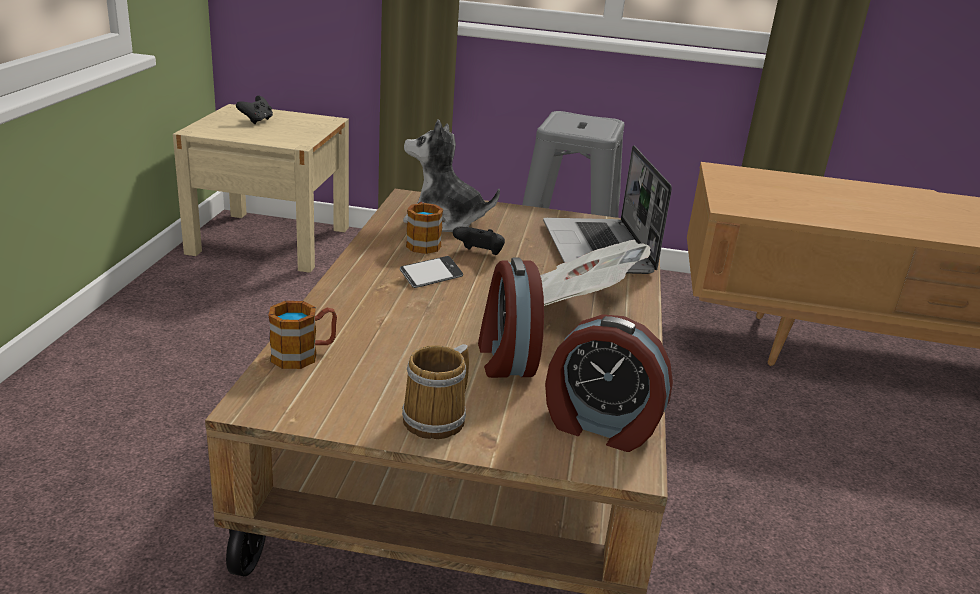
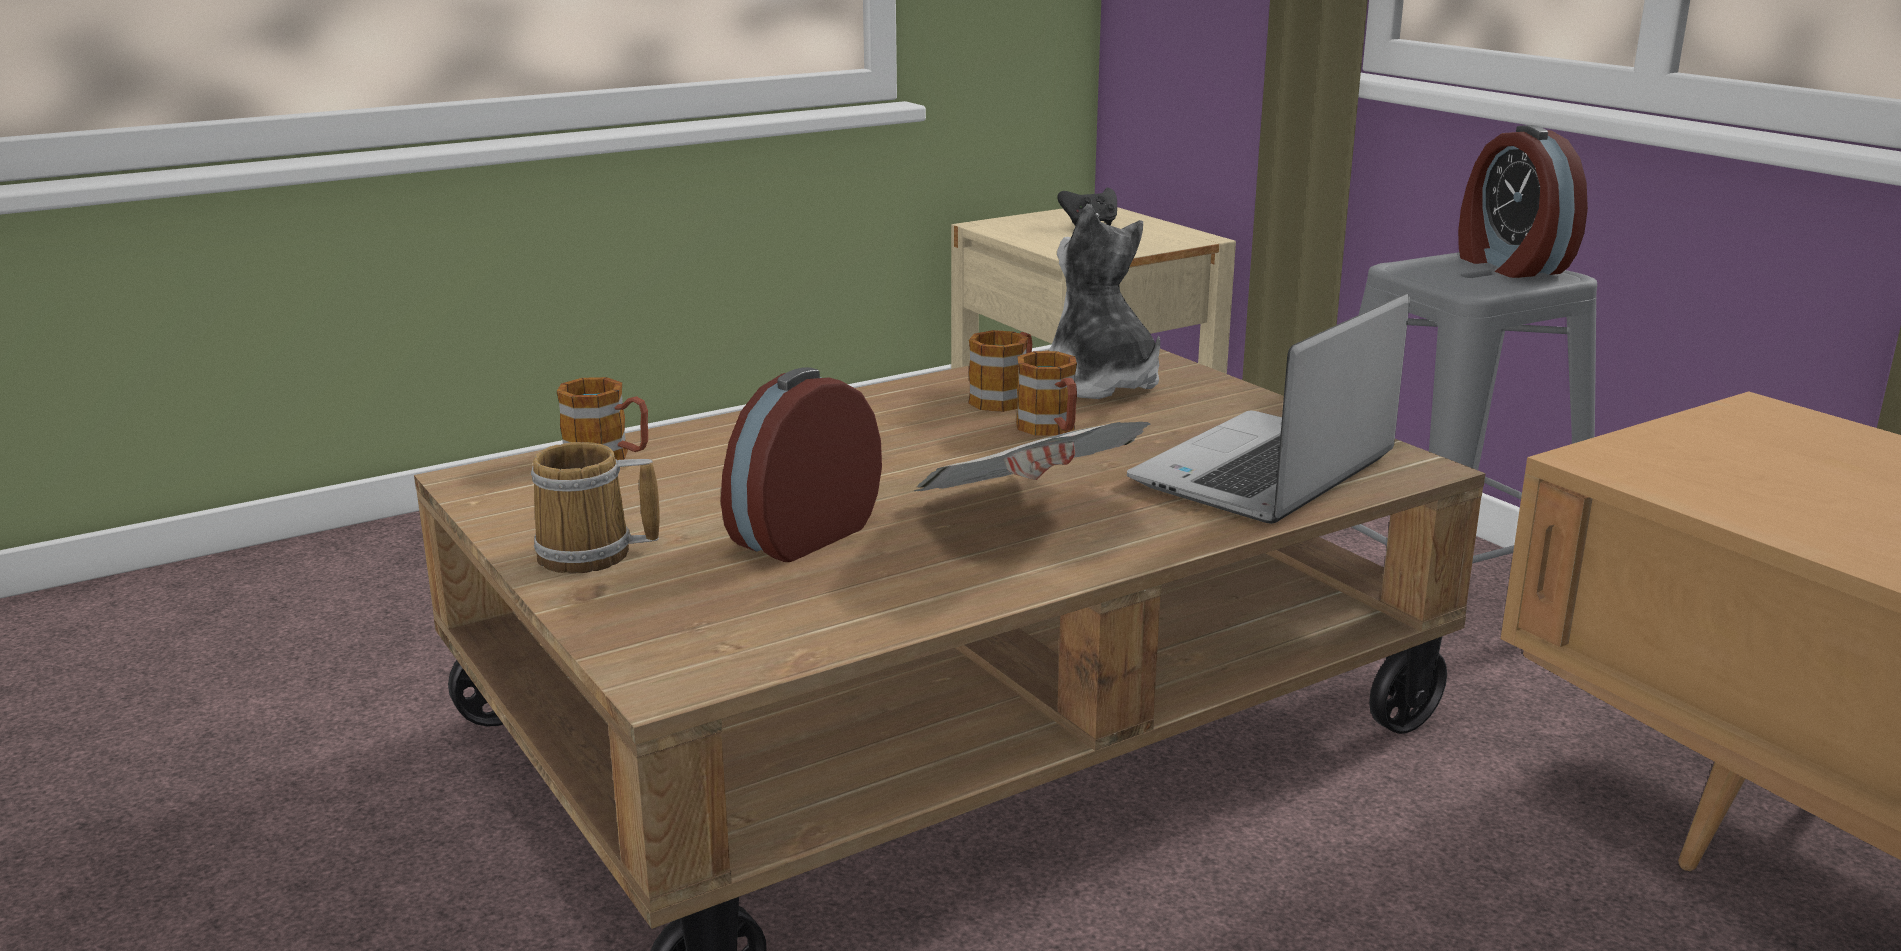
camera: 50 degrees right, 5 degrees down
phone [400,256,463,288] -> none
black game controller [453,227,505,255] -> mug [1016,351,1077,436]
alarm clock [545,314,673,452] -> alarm clock moved to [1458,125,1588,278]

